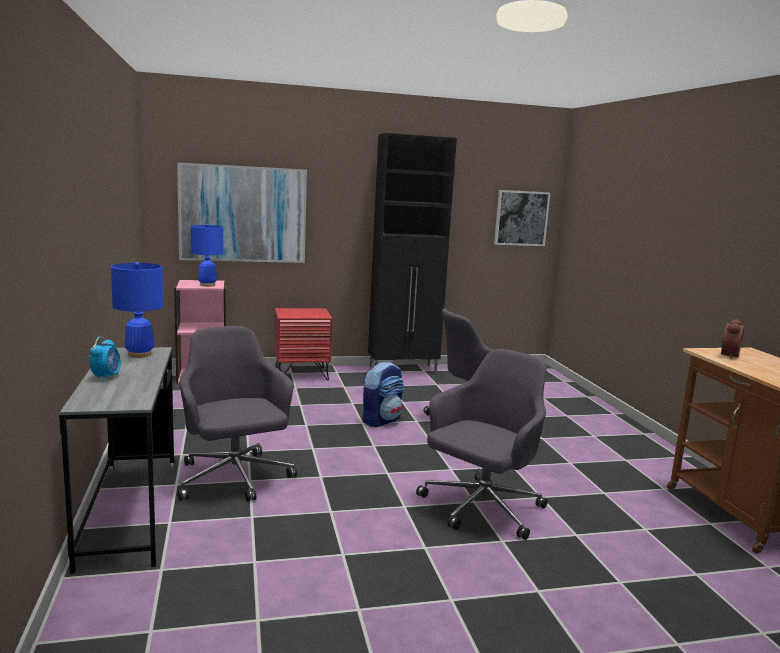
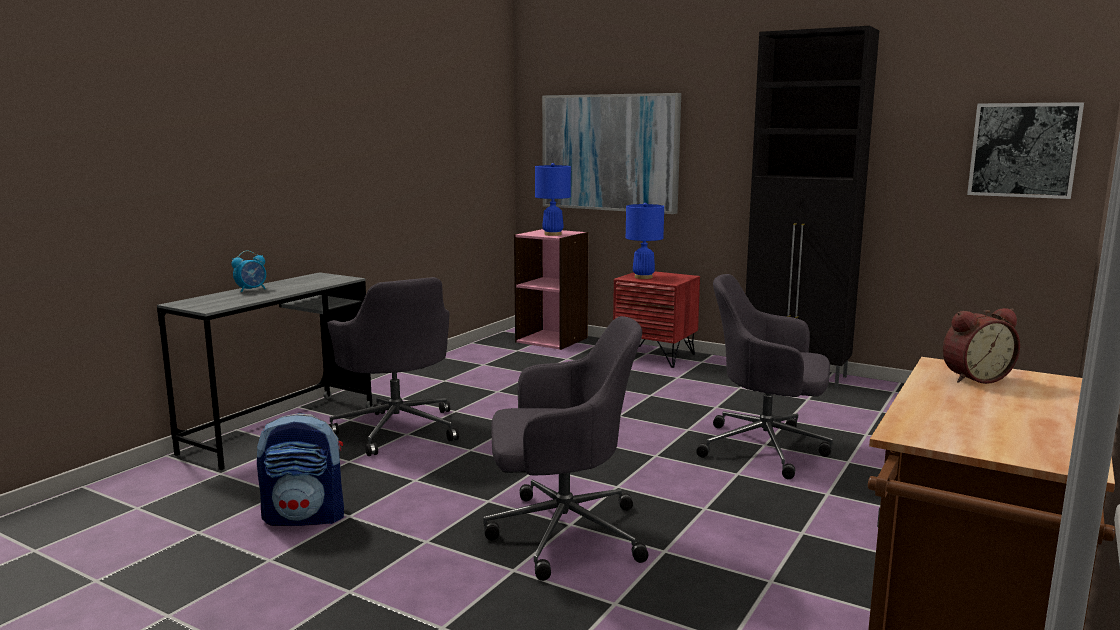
camera: 45 degrees right, 0 degrees up
blue table lamp [111,262,163,358] -> blue table lamp moved to [626,203,664,279]
grey office chair [178,326,297,501] -> grey office chair turned 135 degrees clockwise [327,277,459,456]
backpack [363,362,404,427] -> backpack moved to [257,413,344,526]

